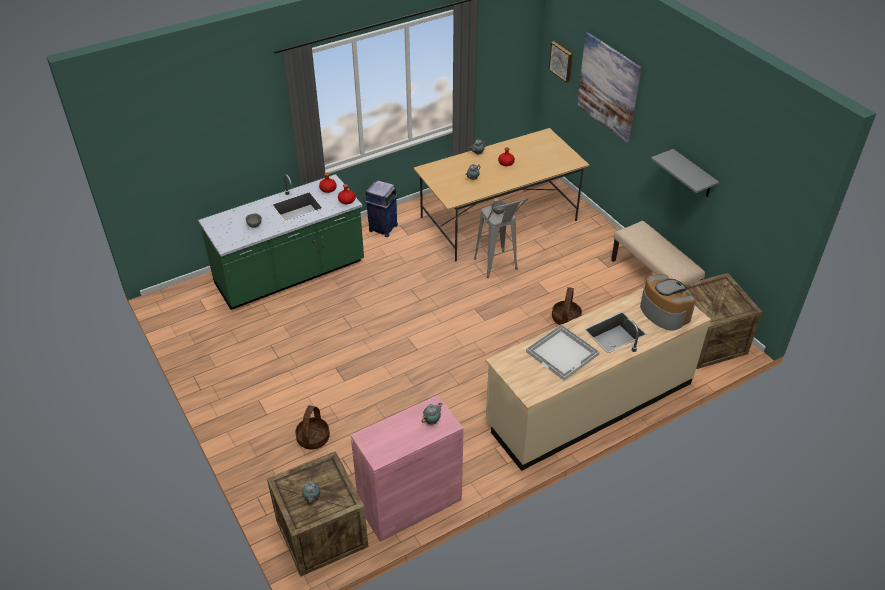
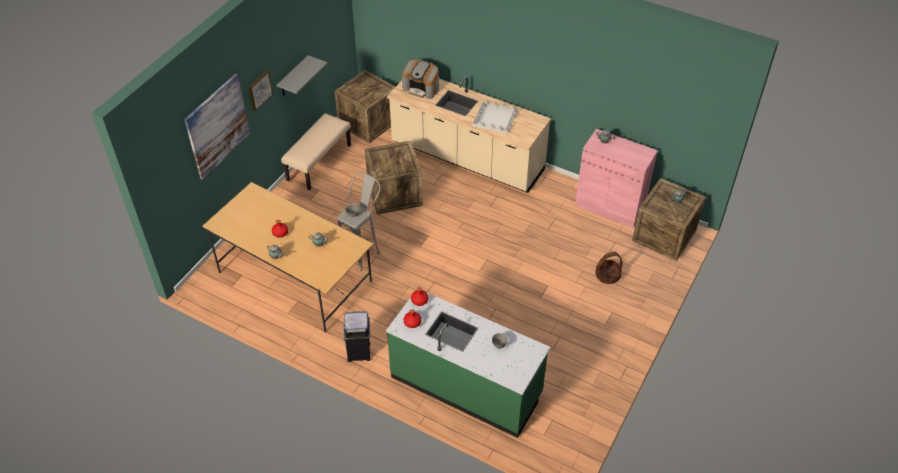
camera: 120 degrees left, 5 degrees up
picture [549,41,572,83] -> picture moved to [248,70,273,111]
basket [552,287,582,325] -> crate [365,141,423,215]
coffee machine [640,274,695,331] -> coffee machine turned 90 degrees counterclockwise [402,60,439,99]

